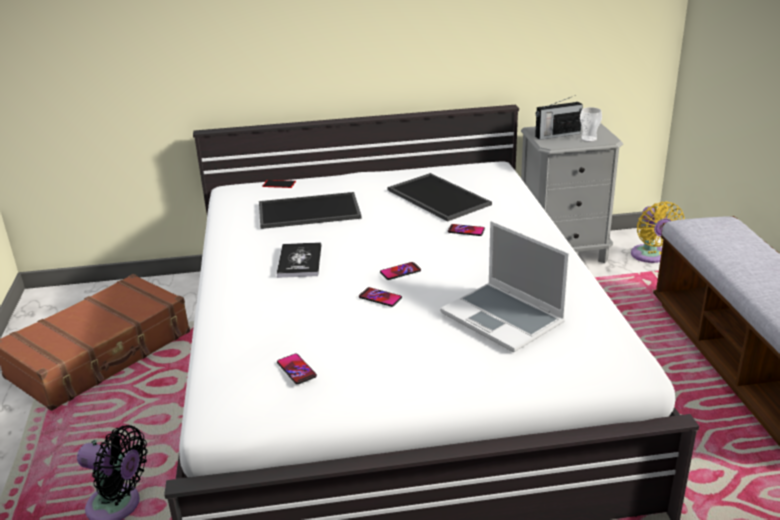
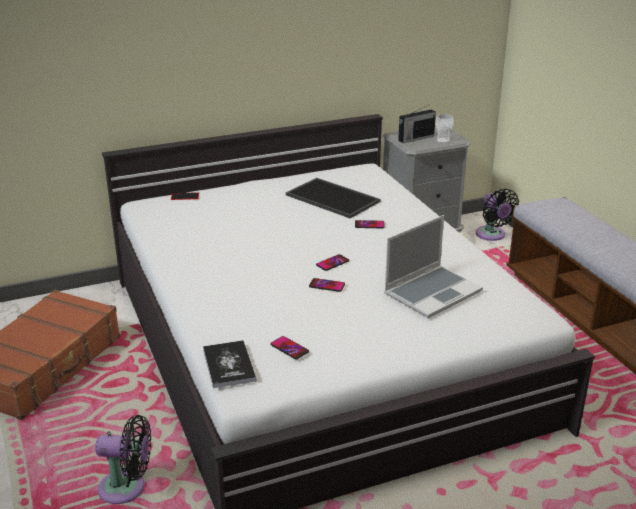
camera: 15 degrees left, 0 degrees up
tray [259,192,362,229] -> none
book [277,242,322,278] -> book moved to [203,340,256,388]
laptop [440,221,569,352] -> laptop turned 75 degrees counterclockwise [384,215,483,318]
yellow fan [631,202,685,263] -> black fan [476,189,519,241]

